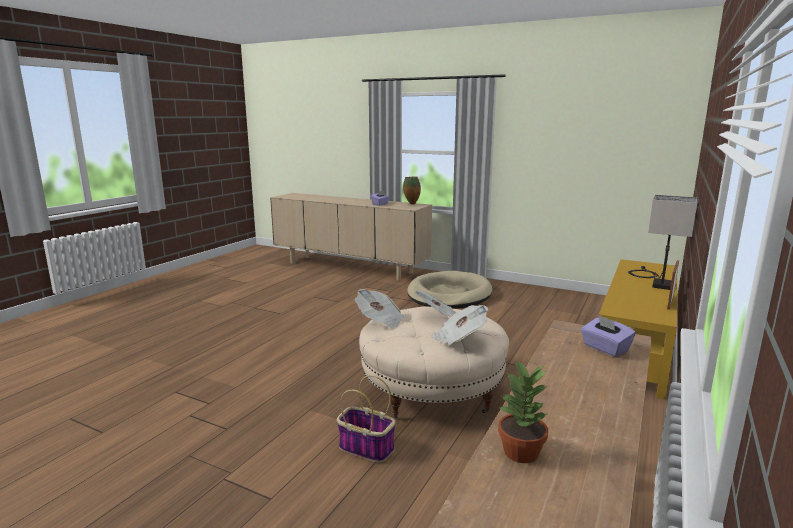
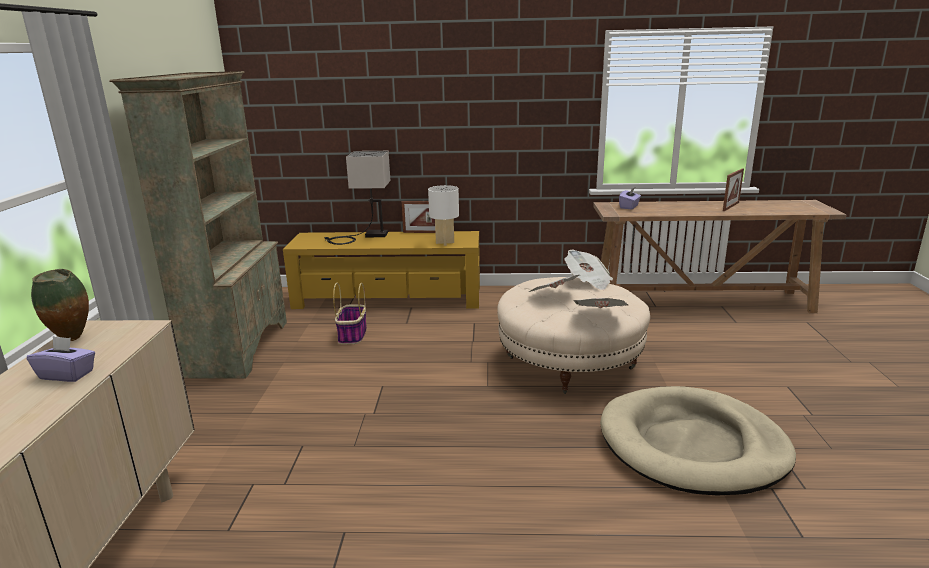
camera: 115 degrees left, 5 degrees up
basket [337,375,396,463] -> basket moved to [333,283,367,345]
beige dog bed [407,271,493,309] -> beige dog bed moved to [600,386,796,496]
potted plant [498,360,548,463] -> none
none -> green bookcase [109,71,287,378]
none -> white table lamp [428,185,459,246]
none -> picture frame [723,168,744,211]

